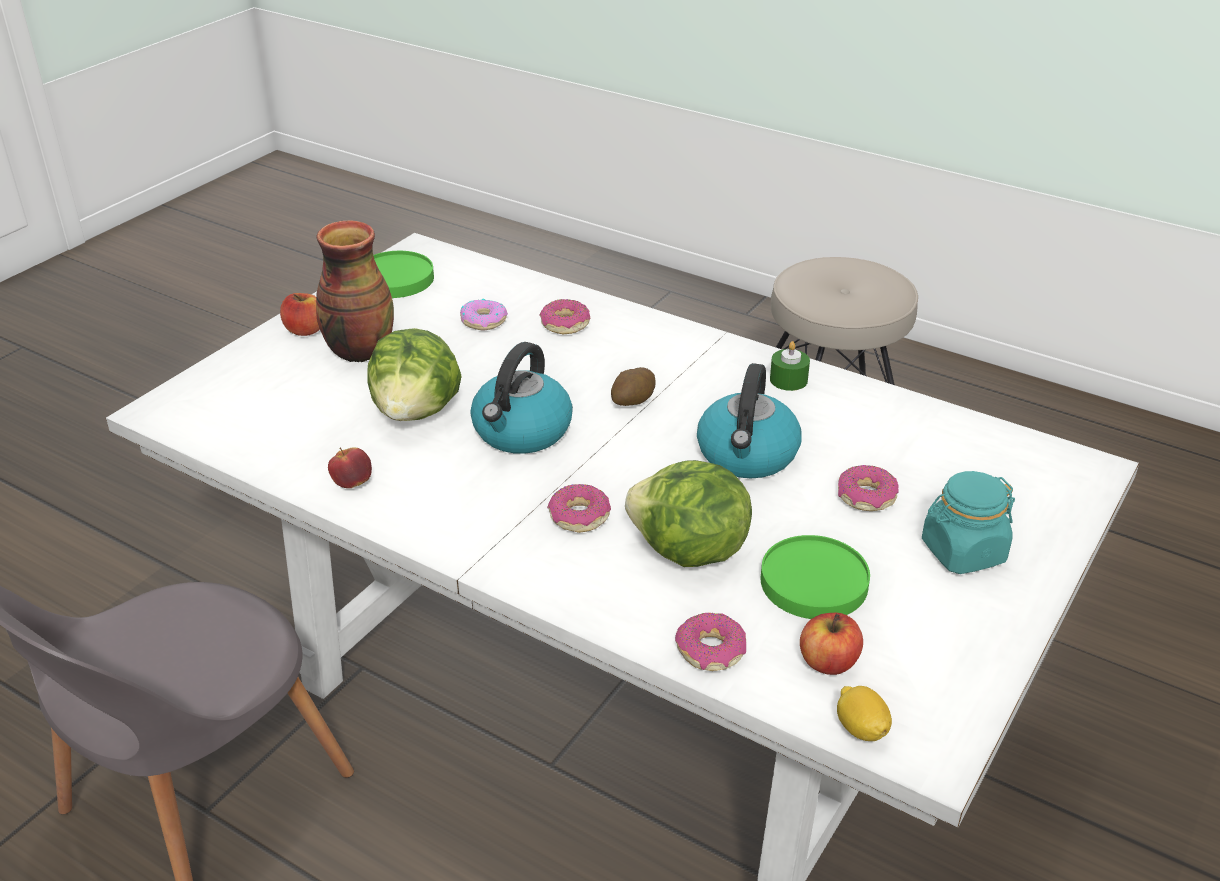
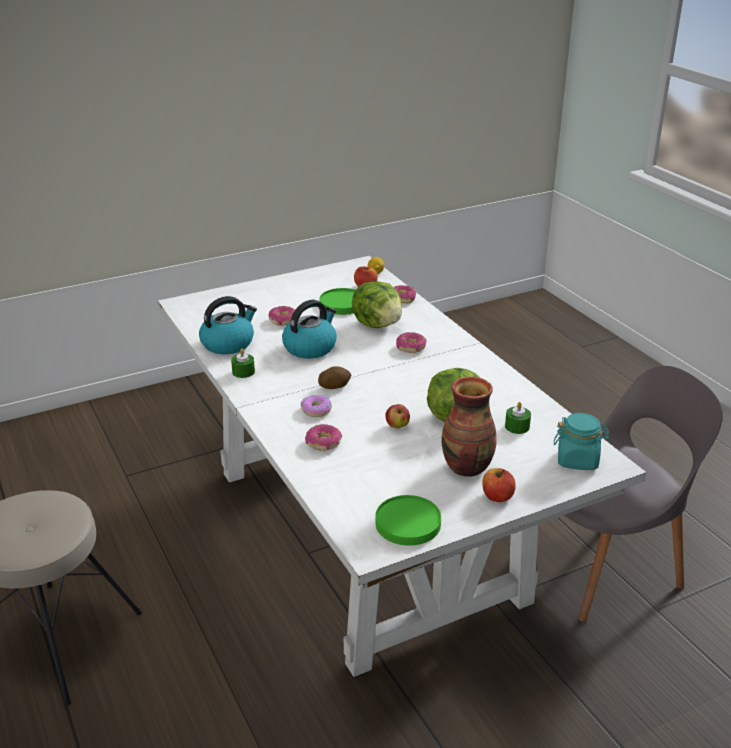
camera: 150 degrees left, 5 degrees down
apple [328,447,372,488] -> apple moved to [385,404,410,428]
donut [460,299,508,330] -> donut moved to [301,395,332,417]
kettle [470,342,573,454] -> kettle moved to [199,296,257,354]
turquoise jar [922,471,1015,574] -> turquoise jar moved to [554,413,609,470]
none -> green candle [505,402,531,434]

